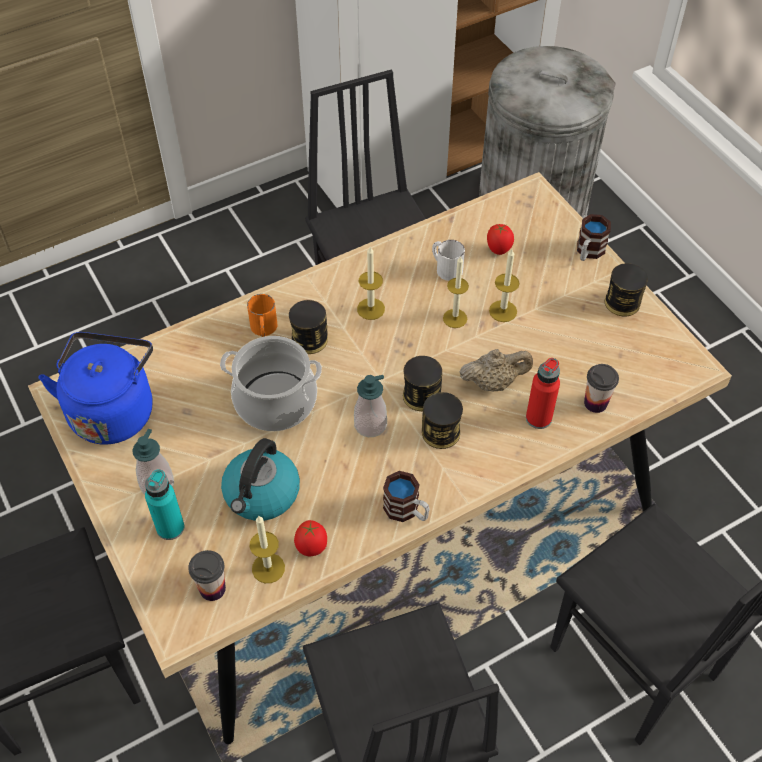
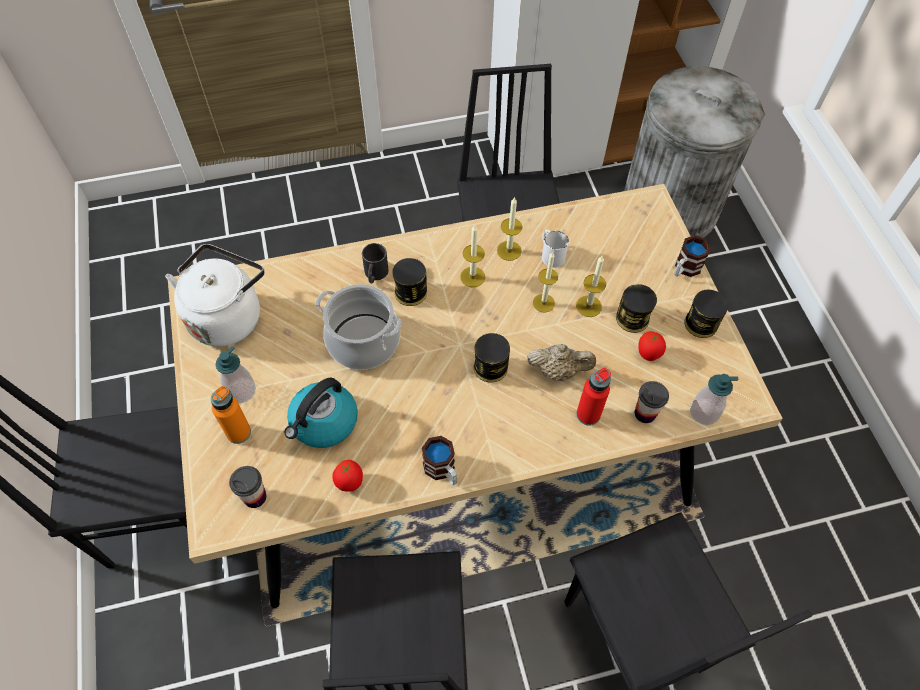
camera: 15 degrees right, 5 degrees up
blue kettle [38,332,153,444] -> white kettle [165,244,264,346]
turquoise bottle [145,469,184,540] -> orange bottle [211,386,251,444]
orange mug [247,294,278,337] -> black mug [362,243,389,283]
candle [250,515,285,583] -> candle moved to [497,197,523,261]
soap dispenser [354,375,387,437] -> soap dispenser moved to [690,374,738,425]
can [422,392,463,449] -> can moved to [616,284,657,333]
tomato [487,224,514,255] -> tomato moved to [638,332,666,361]

